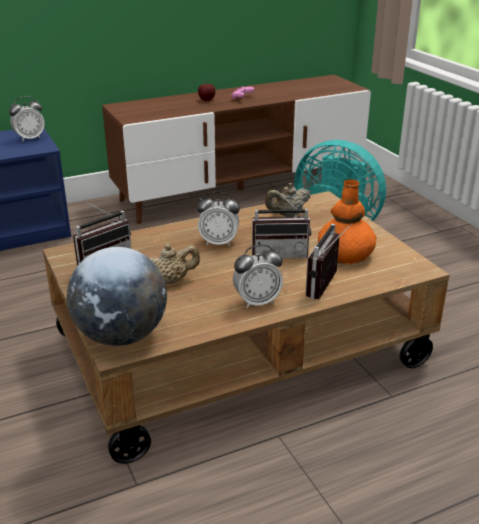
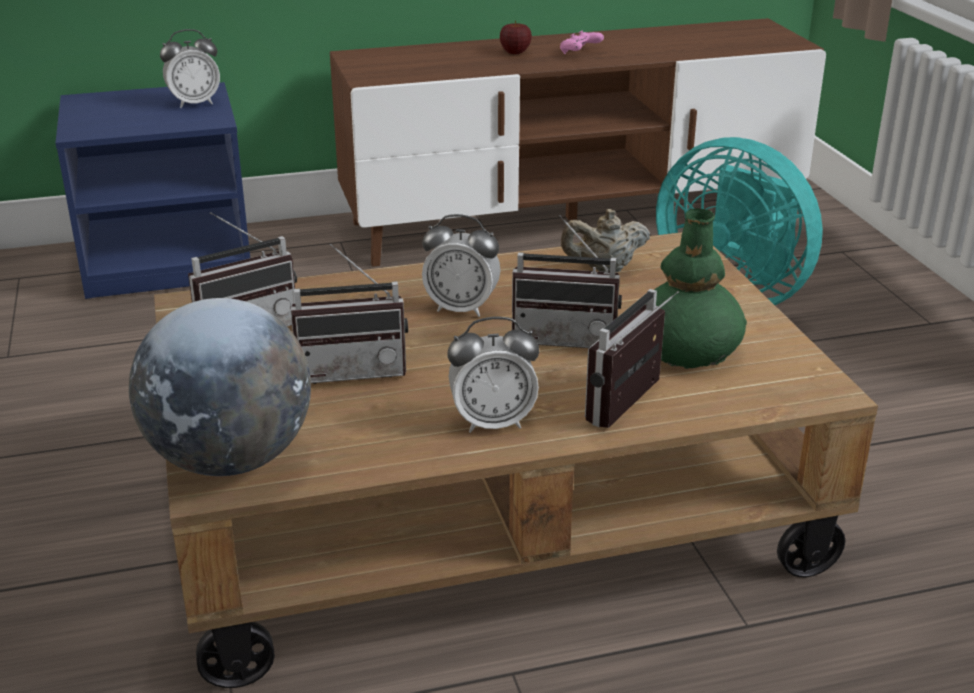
camera: 10 degrees right, 0 degrees up
beige teapot [150,244,200,284] -> radio [291,244,408,384]
orange vase [318,179,377,264] -> green vase [645,208,747,369]

